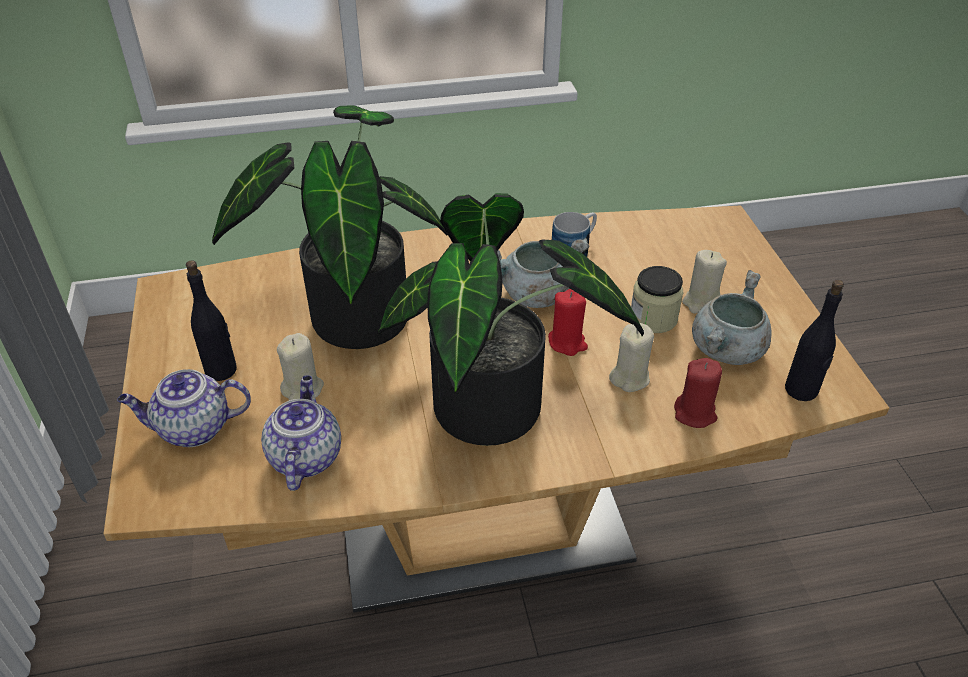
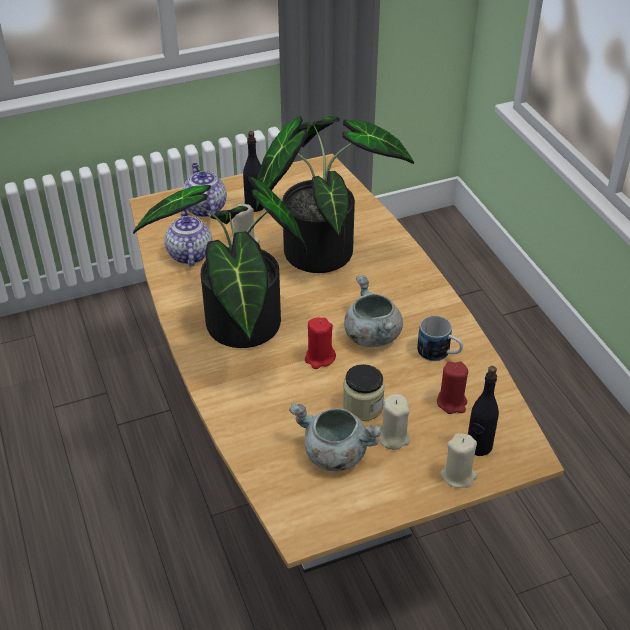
camera: 80 degrees right, 0 degrees up
teapot [261,375,341,491] -> teapot turned 90 degrees counterclockwise [165,208,212,267]
beige candle [609,323,654,392] -> beige candle moved to [440,433,477,488]
red candle [674,358,722,428] -> red candle moved to [437,361,468,414]
black bottle [785,280,844,401] -> black bottle moved to [468,366,499,456]

